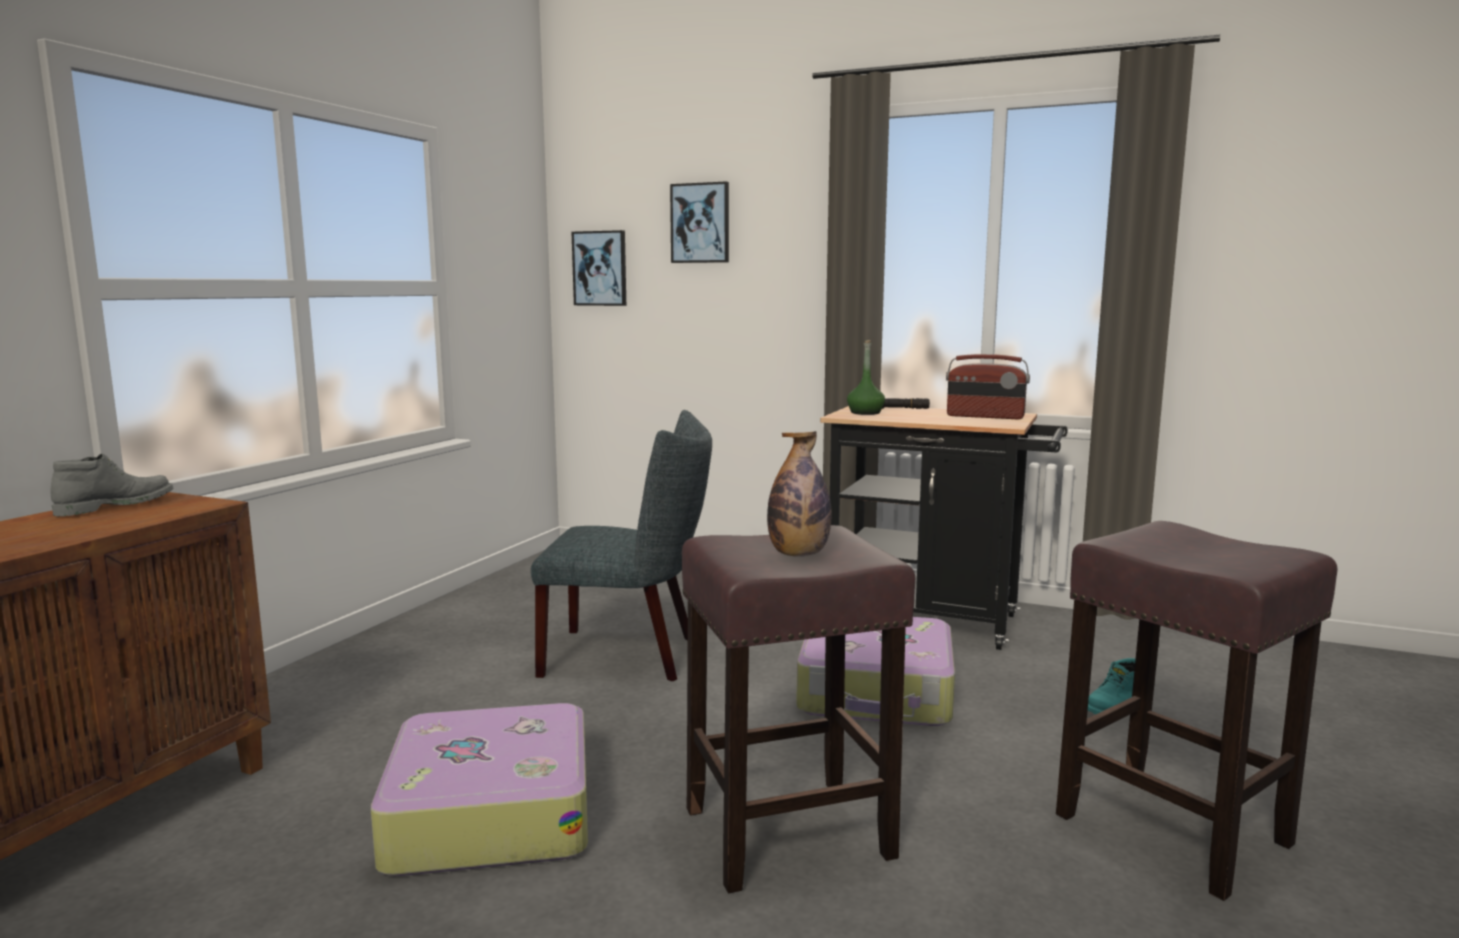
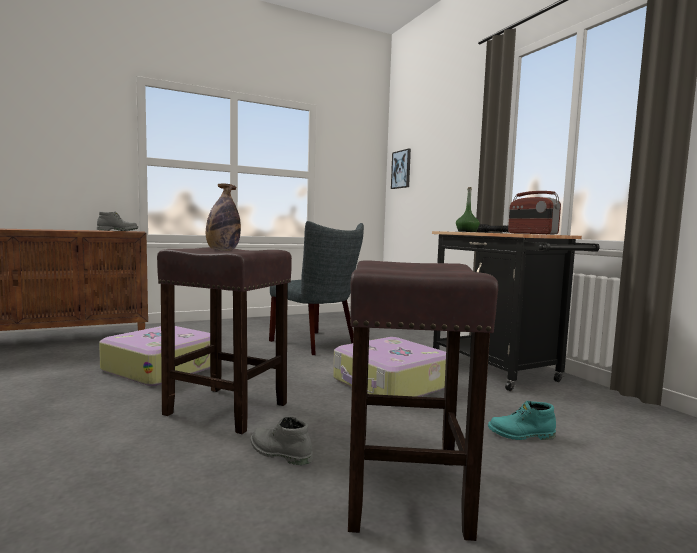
camera: 40 degrees right, 5 degrees down
picture [670,182,729,263] -> none
none -> grey boot [251,416,313,465]

